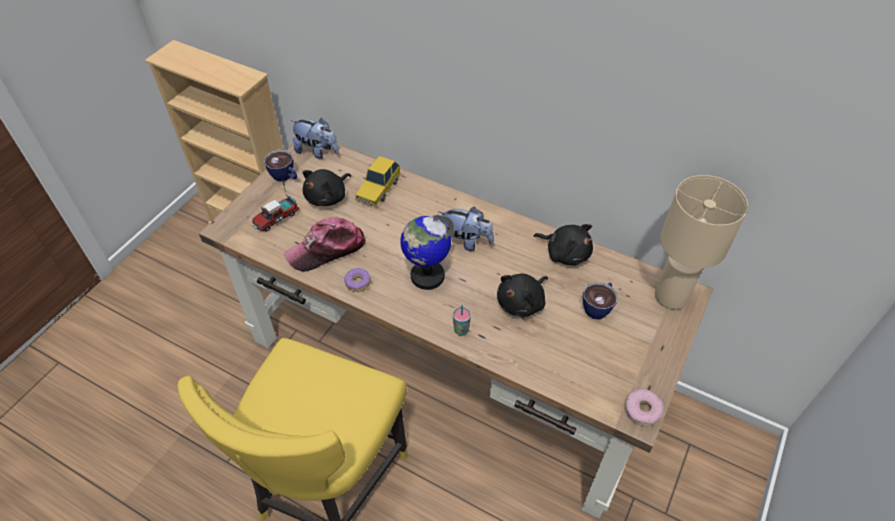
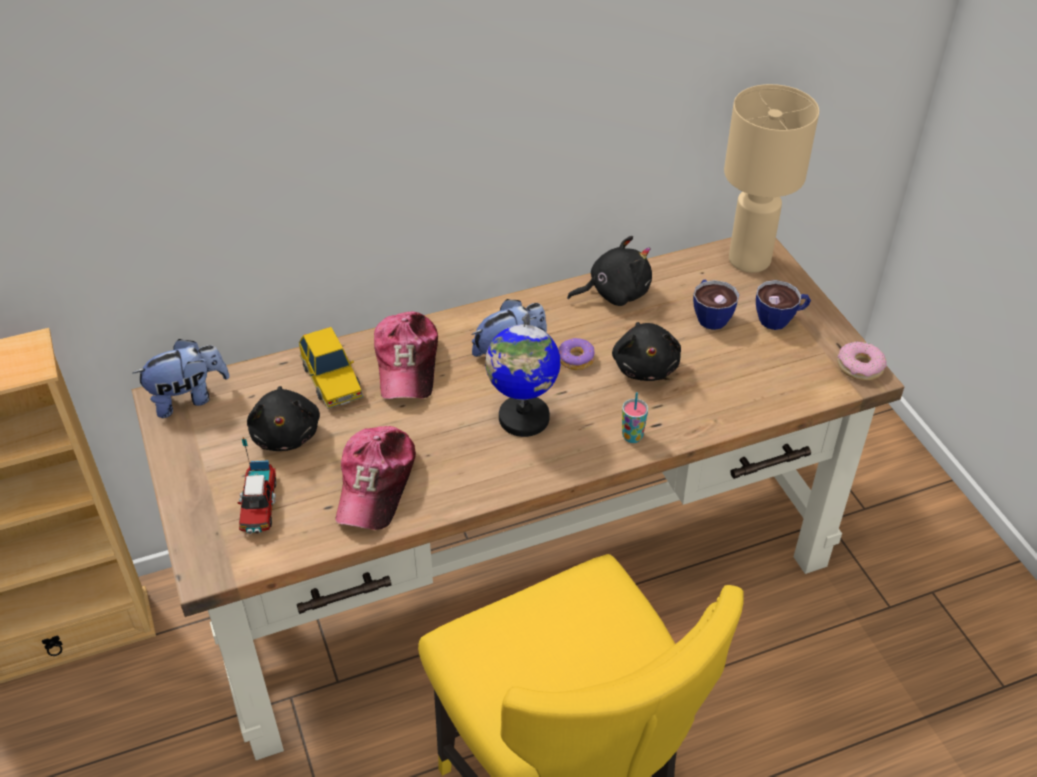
camera: 50 degrees left, 5 degrees down
cup [264,150,297,182] -> cup moved to [756,280,811,330]
donut [344,268,371,292] -> donut moved to [558,338,595,370]
none -> cap [374,312,438,399]

